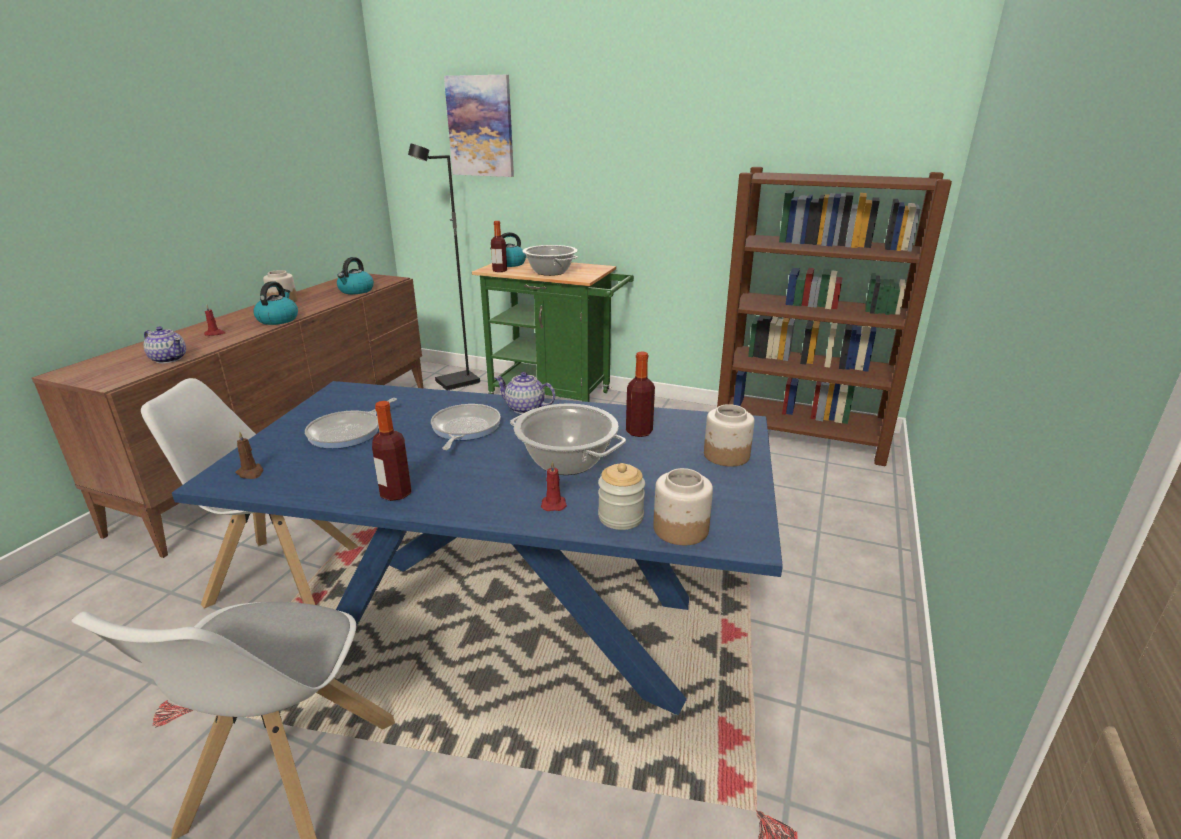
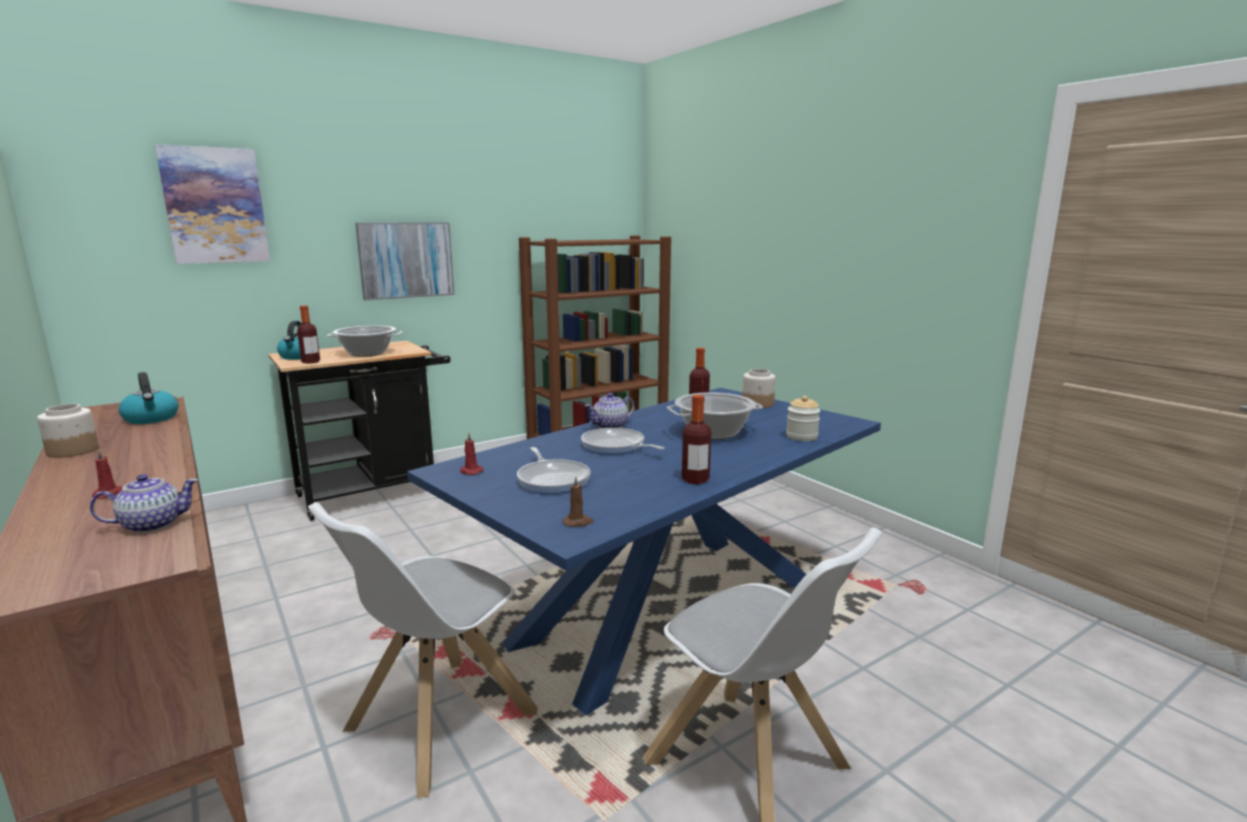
camera: 55 degrees left, 10 degrees down
kettle [253,281,298,325] -> none
black floor lamp [408,144,480,390] -> none
green cart [472,259,634,402] -> black cart [268,341,450,521]
red candle [541,461,567,511] -> red candle moved to [460,433,483,475]
jar [653,468,713,545] -> none
none -> picture [355,222,454,300]

